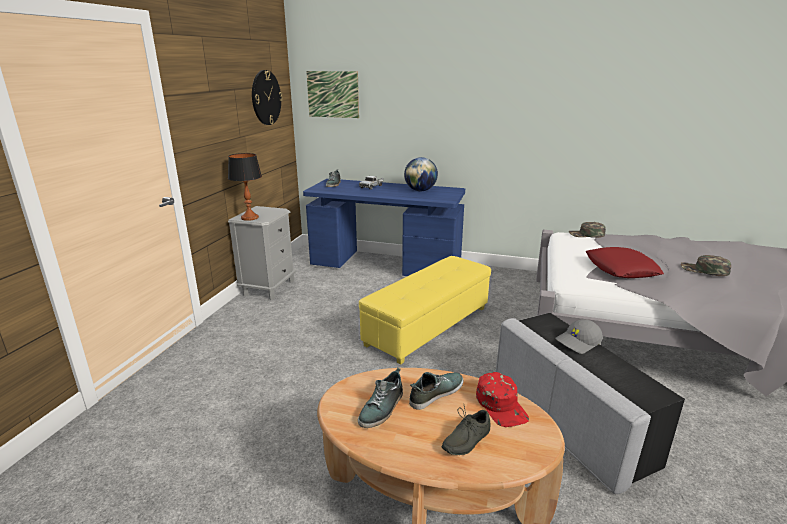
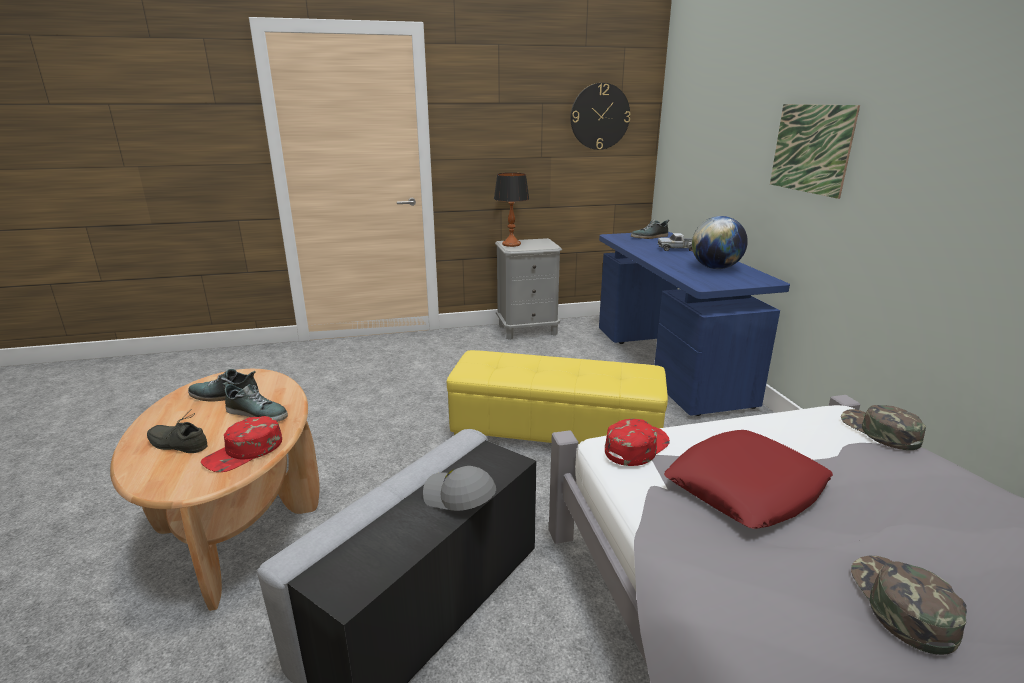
camera: 60 degrees right, 0 degrees up
picture [306,71,359,118] -> picture moved to [770,104,860,199]
none -> red cap [605,419,670,466]

